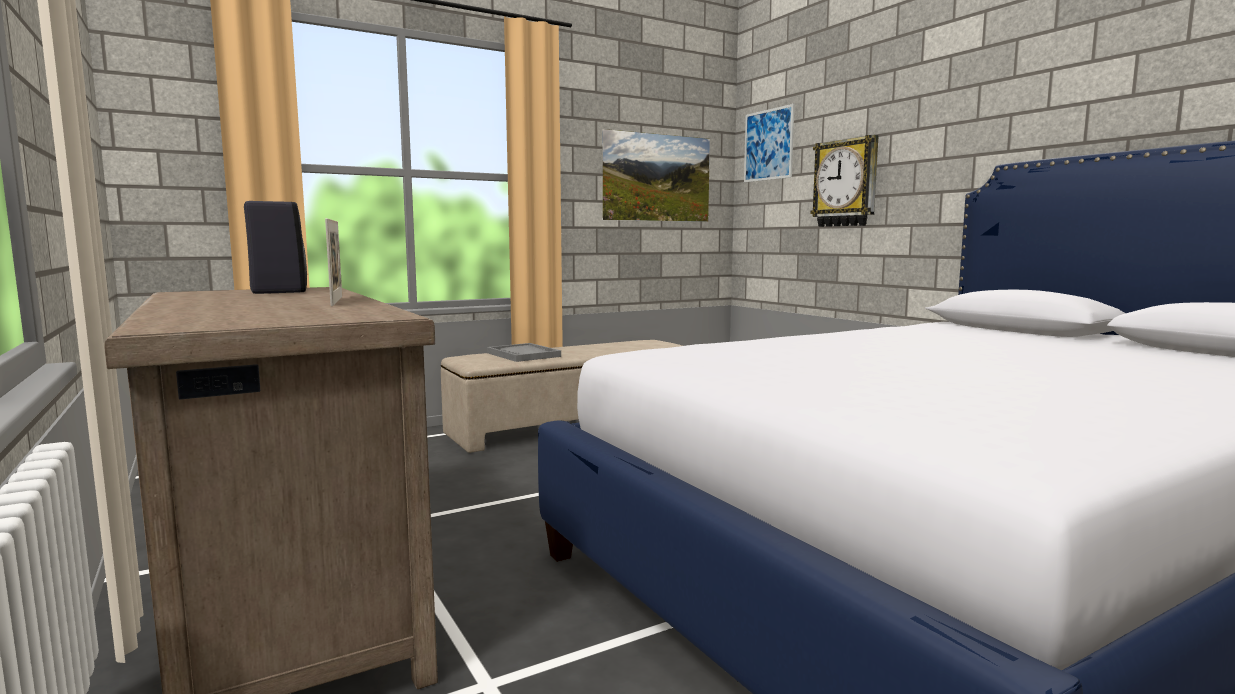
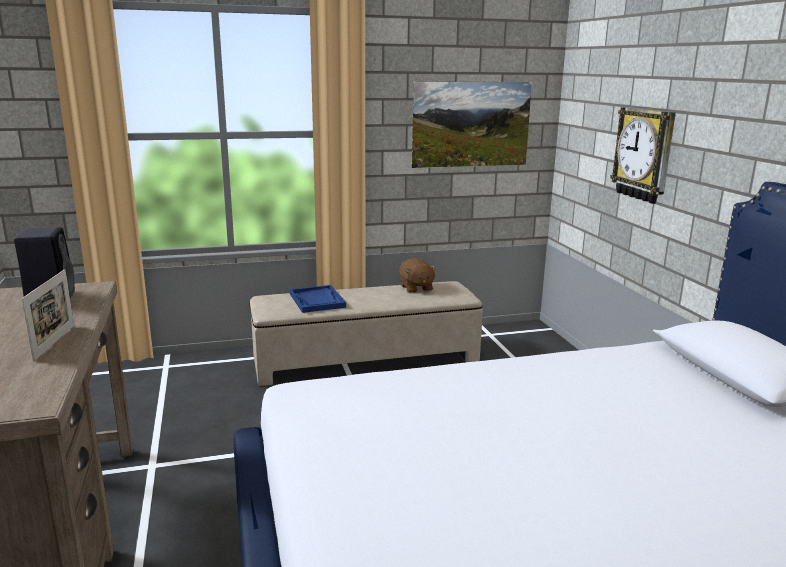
camera: 15 degrees right, 10 degrees up
grey tray [487,343,561,362] -> blue tray [290,285,346,313]
picture [744,104,795,182] -> none
none -> brown plush toy [399,258,437,293]

